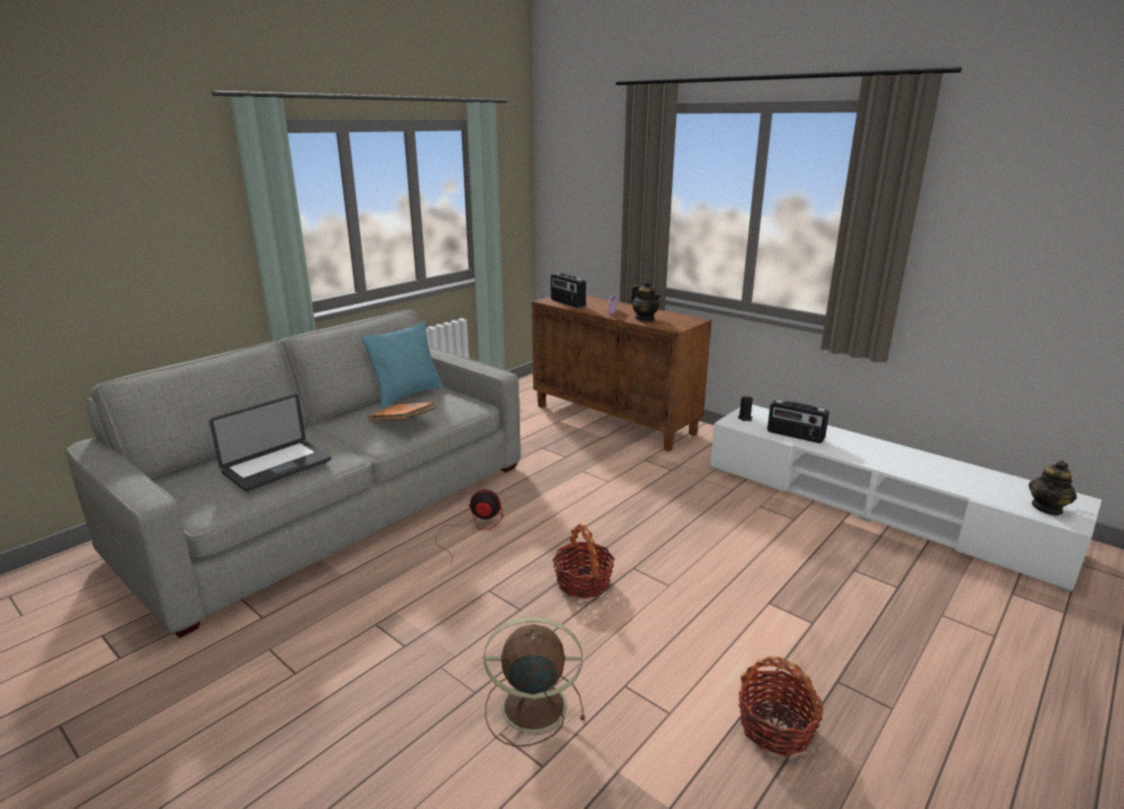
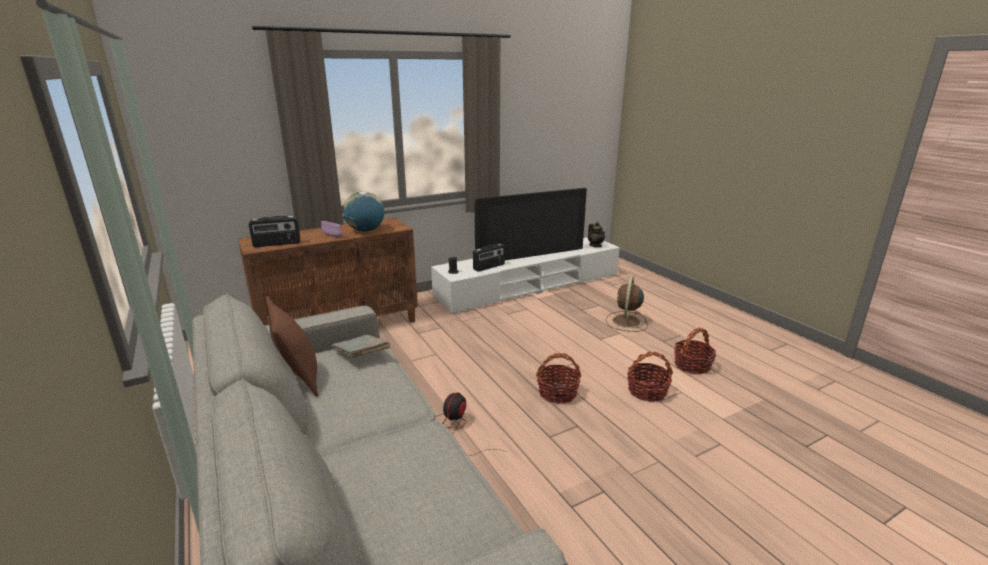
camera: 70 degrees left, 0 degrees up
laptop [209,394,331,491] -> none
turquoise pillow [362,321,443,407] -> brown pillow [266,296,319,397]
orange book [367,403,436,422] -> none
brown fan [484,617,585,747] -> brown fan moved to [606,276,648,332]
teapot [631,281,661,321] -> globe [343,192,384,232]
none -> grey book [331,334,390,358]
none -> television [475,188,587,260]
none -> basket [627,352,673,402]

